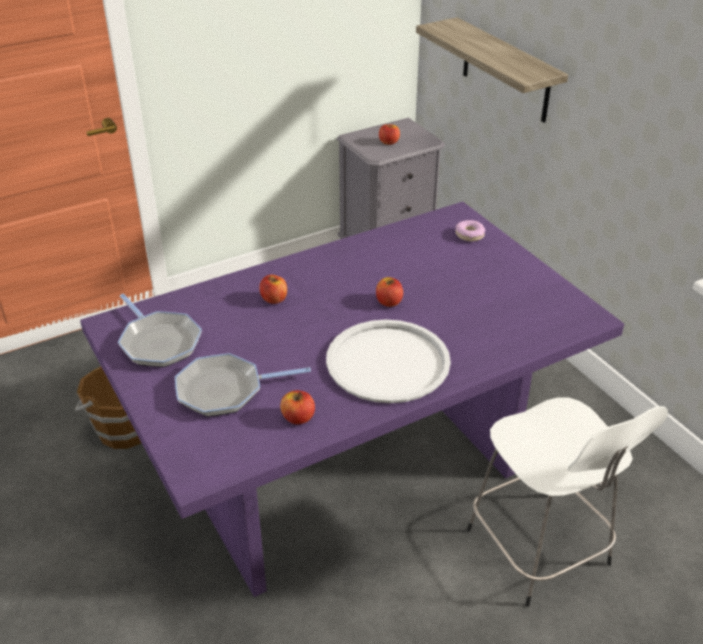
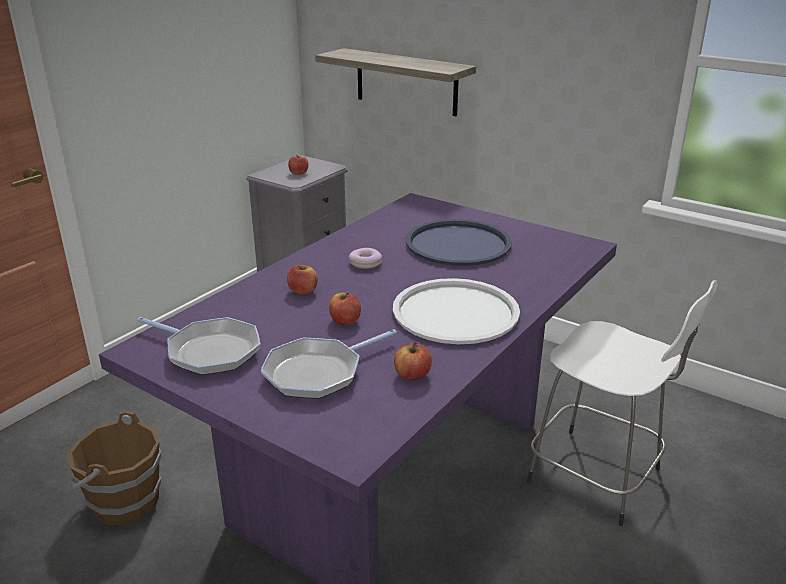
camera: 25 degrees left, 10 degrees down
apple [376,277,403,307] -> apple moved to [329,292,361,325]
donut [455,220,485,241] -> donut moved to [349,248,382,269]
none -> blue tray [406,219,512,266]

